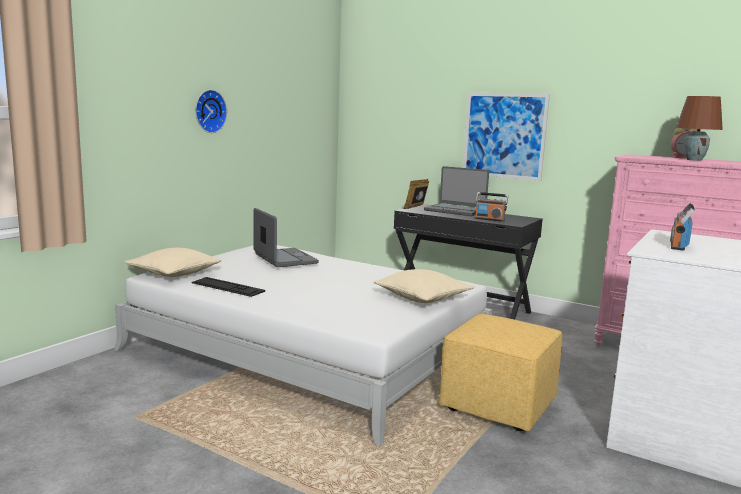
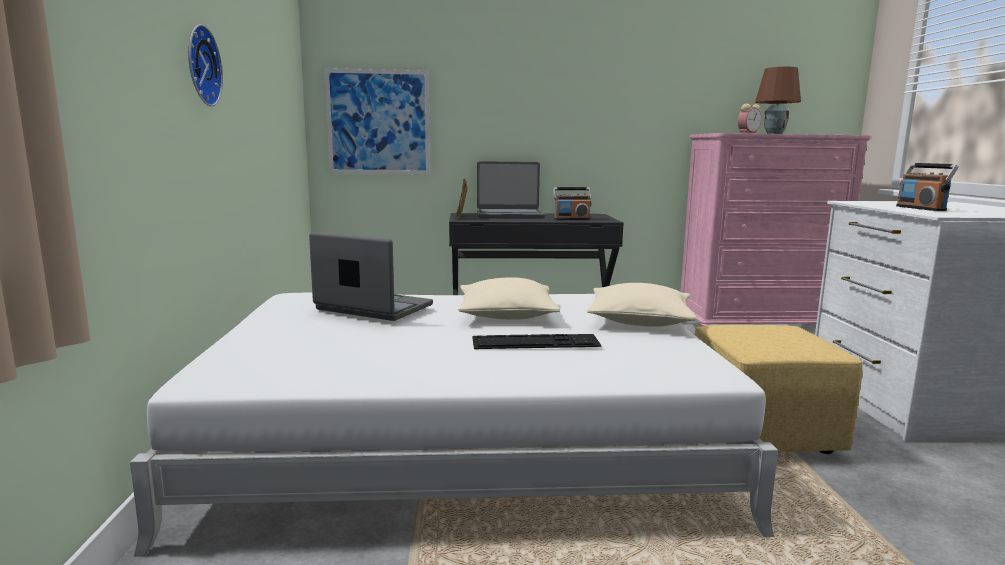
camera: 35 degrees left, 0 degrees up
beige pillow [124,248,221,277] -> beige pillow moved to [458,277,560,320]
keyboard [191,277,265,297] -> keyboard moved to [472,334,602,349]
picture [463,93,550,181] -> picture moved to [325,68,430,174]

